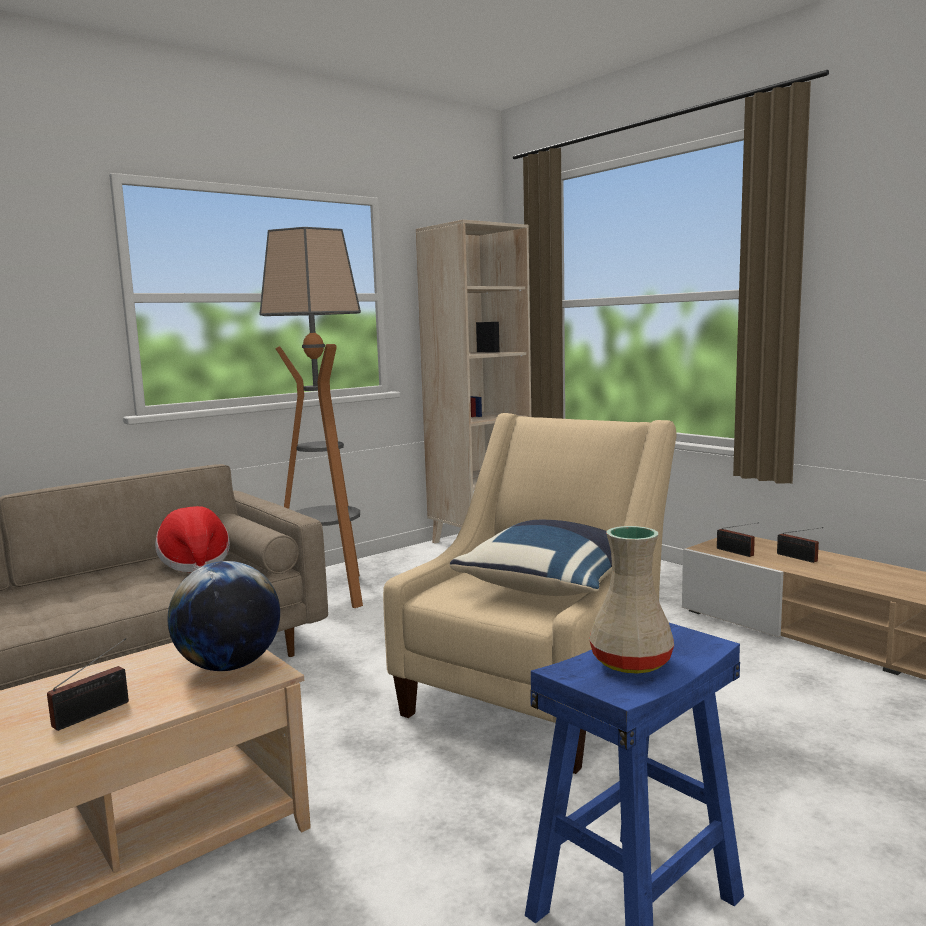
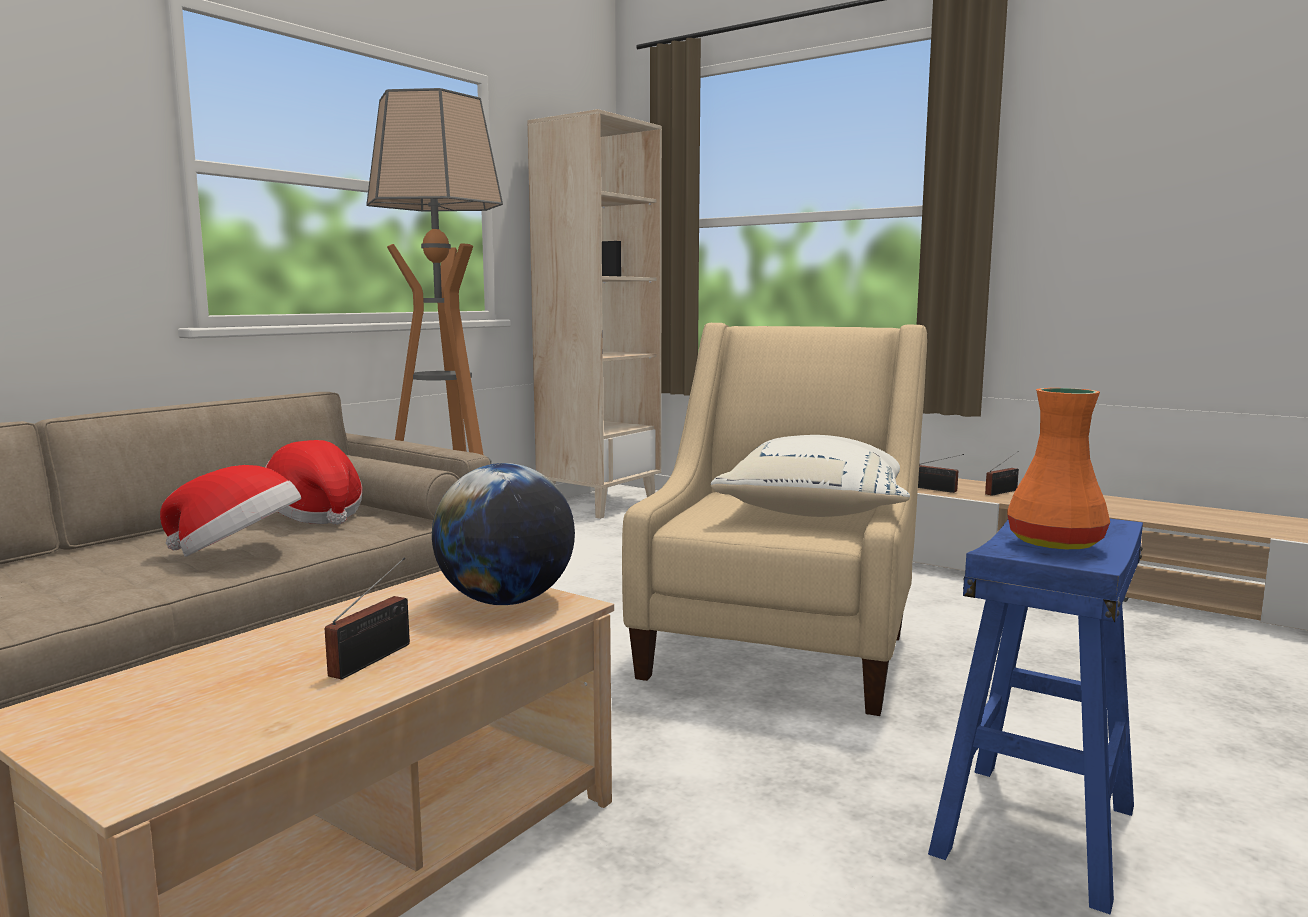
camera: 15 degrees left, 0 degrees up
blue pillow [450,520,612,596] -> white pillow [711,435,910,517]
beige vase [589,526,674,674] -> orange vase [1007,388,1110,549]
radio [777,527,823,563] -> radio turned 75 degrees counterclockwise [985,451,1019,496]
none -> hat [160,465,301,557]

